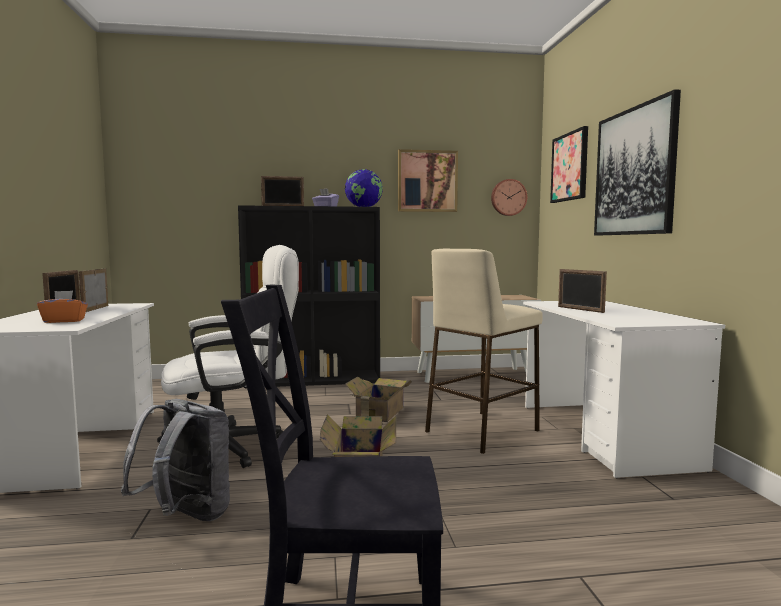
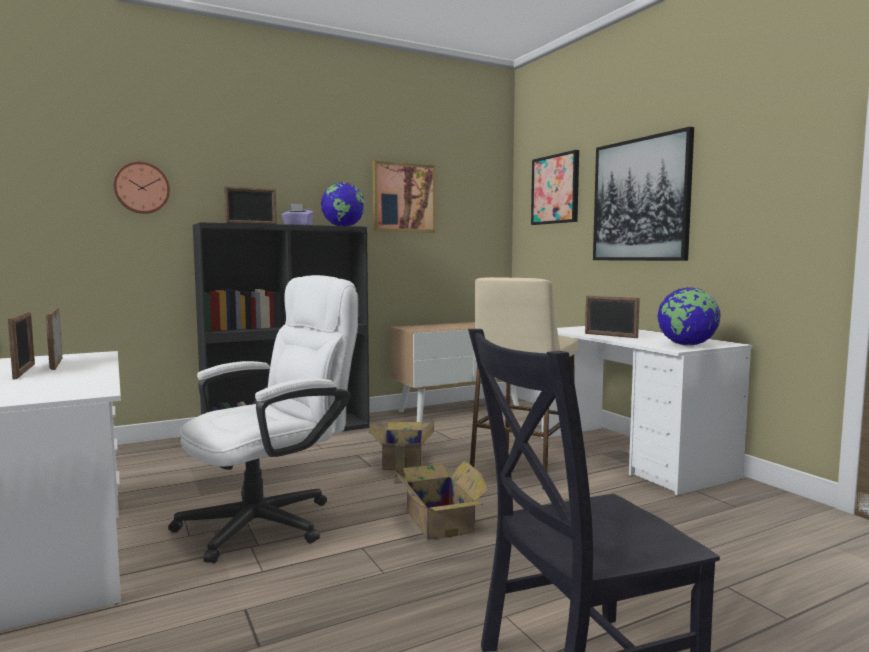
camera: 20 degrees left, 0 degrees up
orange tissue box [37,290,88,323] -> none
grey backpack [121,399,230,521] -> none
wall clock [491,179,527,216] -> wall clock moved to [114,162,170,214]
none -> globe [658,287,721,346]

